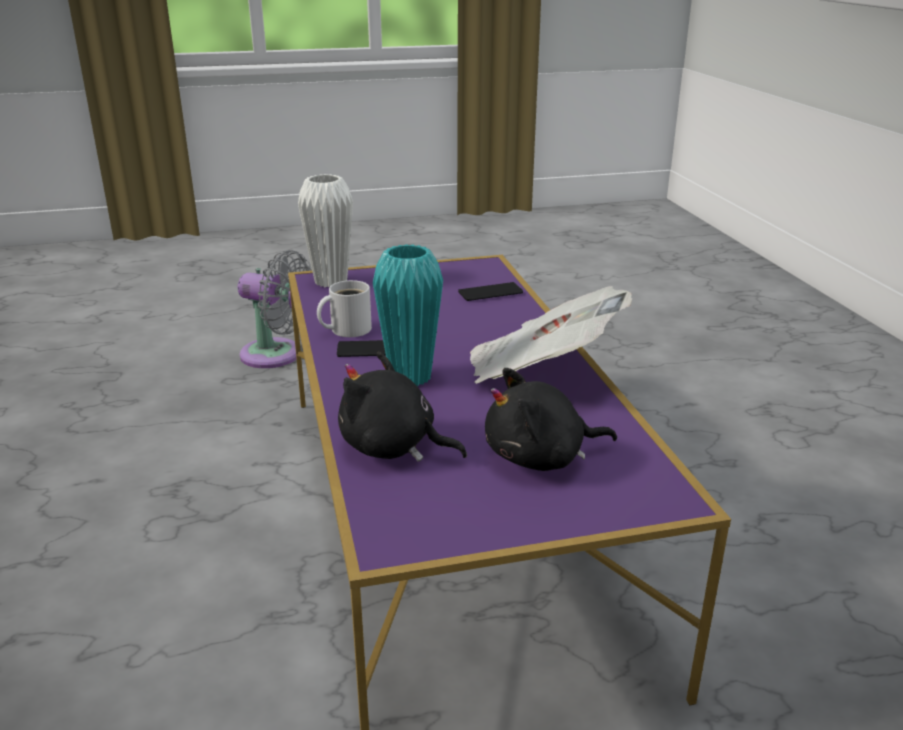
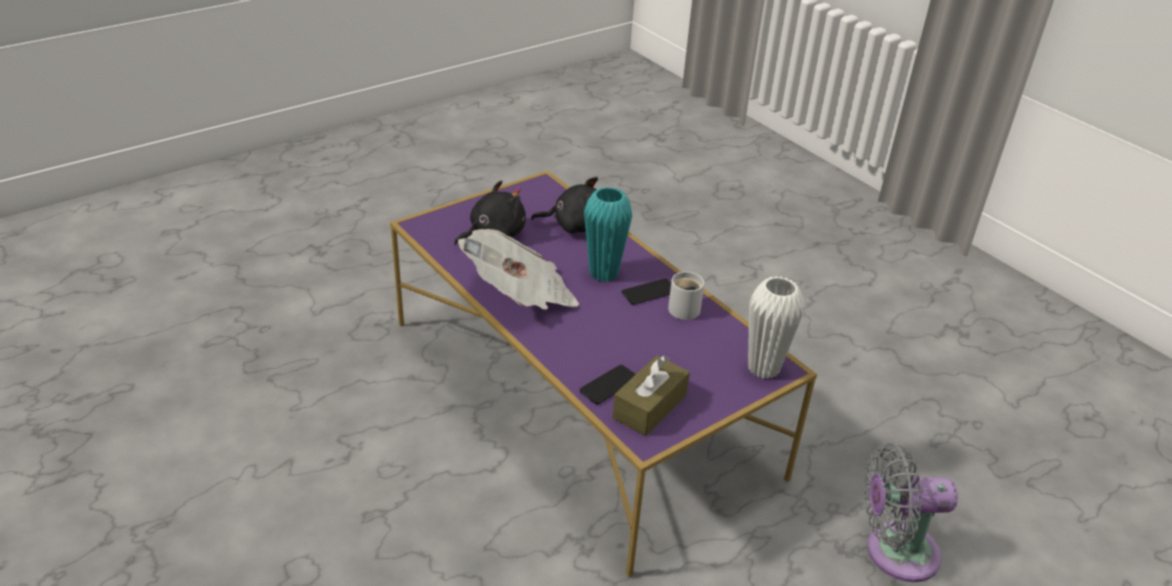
camera: 155 degrees right, 10 degrees up
none -> brown tissue box [613,355,690,436]

